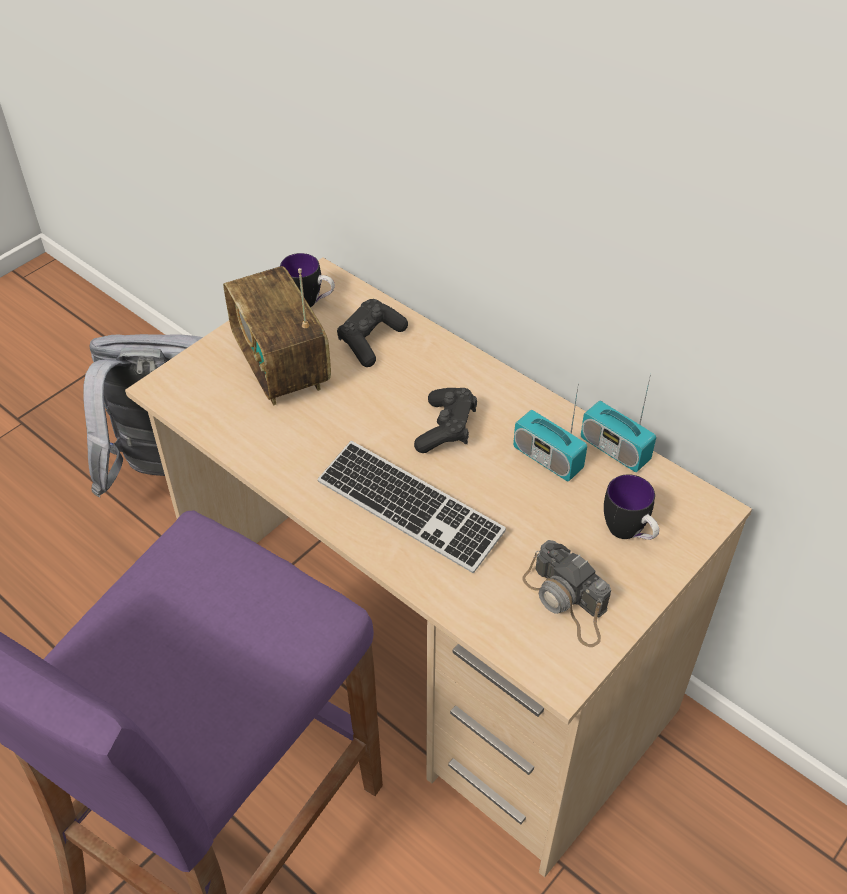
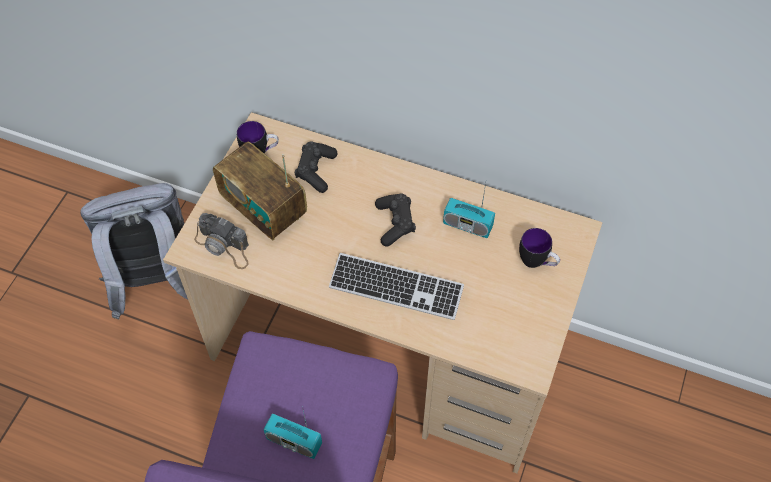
camera: 20 degrees left, 10 degrees up
camera [523,540,611,647] -> camera moved to [194,213,249,269]
radio [581,374,656,472] -> radio moved to [264,406,322,459]

